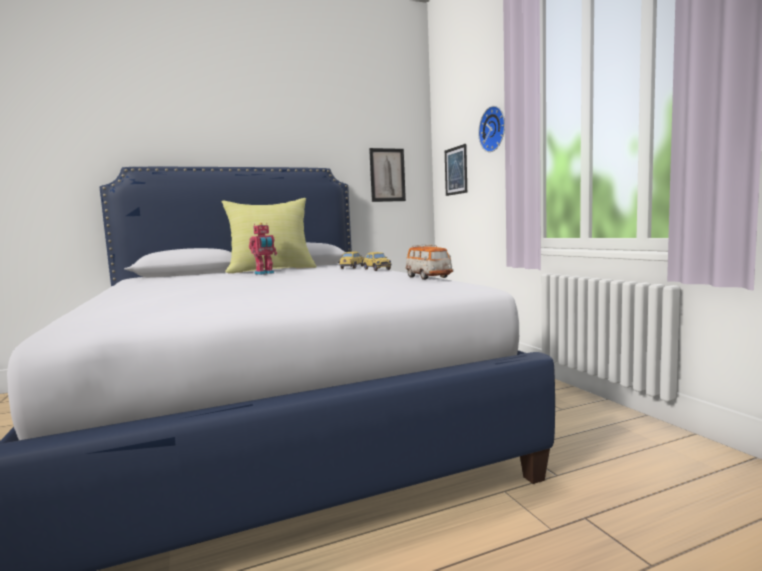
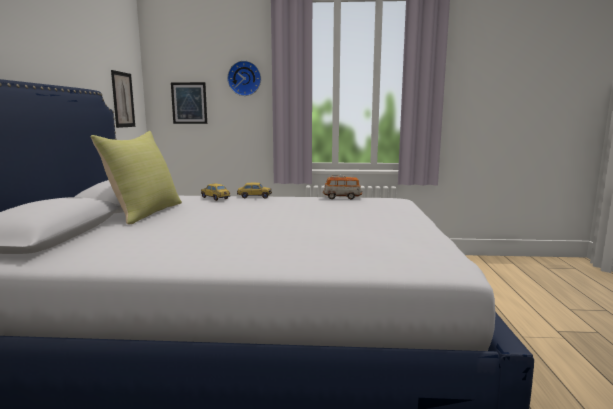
camera: 65 degrees left, 5 degrees up
toy robot [249,223,277,275] -> none

